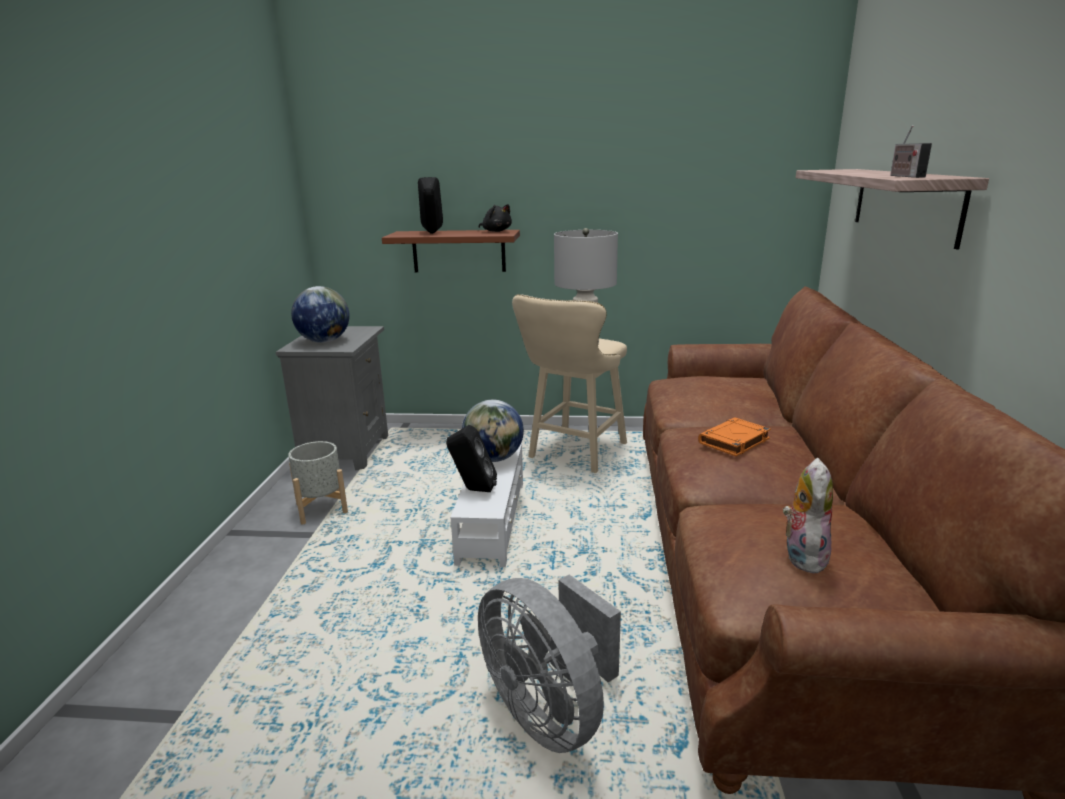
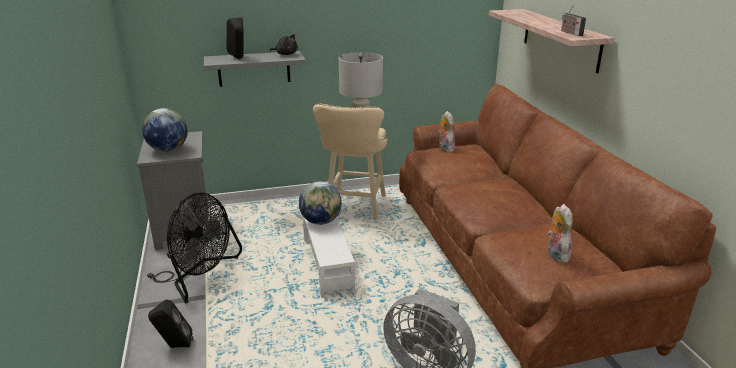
camera: 20 degrees left, 5 degrees up
grey planter [288,441,348,524] -> black fan [147,193,242,304]
brown shelf [382,230,520,272] -> grey shelf [204,51,306,87]
black speaker [446,425,497,492] -> black speaker moved to [148,300,193,348]
orange book [698,417,771,456] -> none
none -> plush toy [438,111,455,152]

